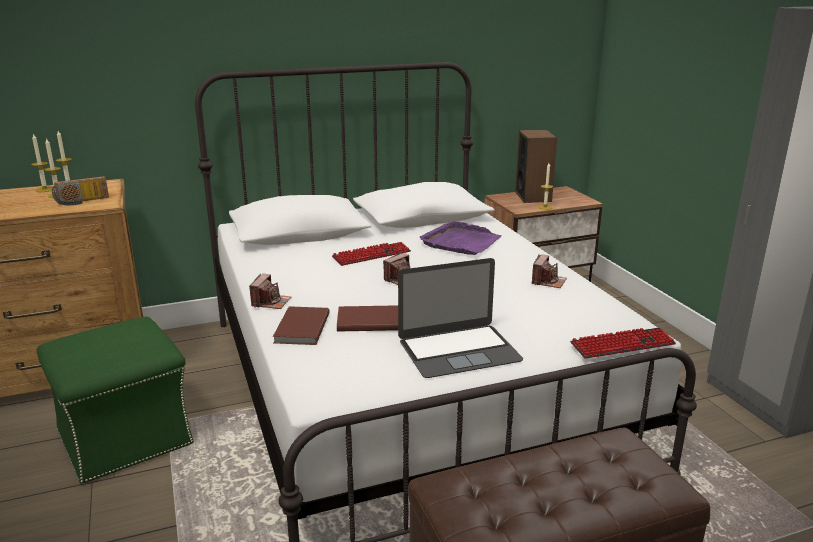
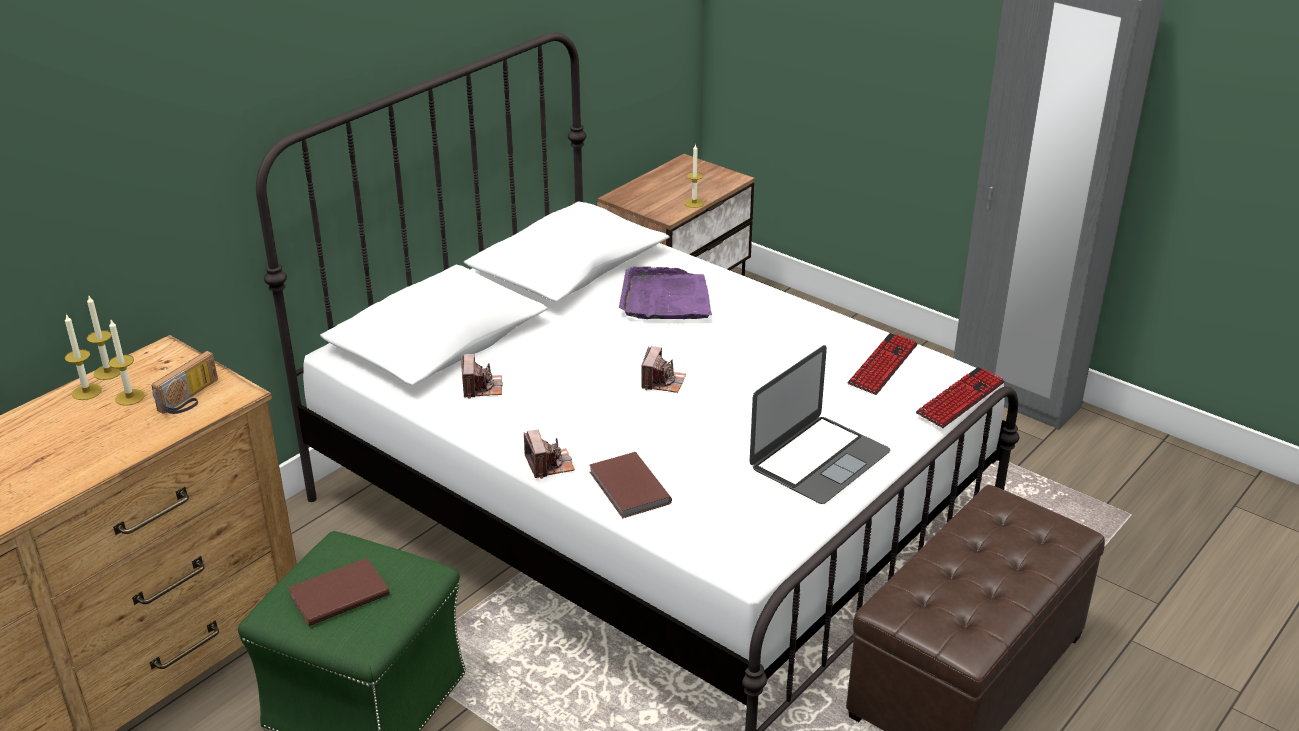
camera: 30 degrees left, 10 degrees up
keyboard [332,242,411,266] -> keyboard moved to [847,333,918,395]
brown book [337,305,398,332] -> brown book moved to [288,558,390,626]
speaker [515,130,557,203] -> none
camera [532,254,567,288] -> camera moved to [461,354,503,399]

